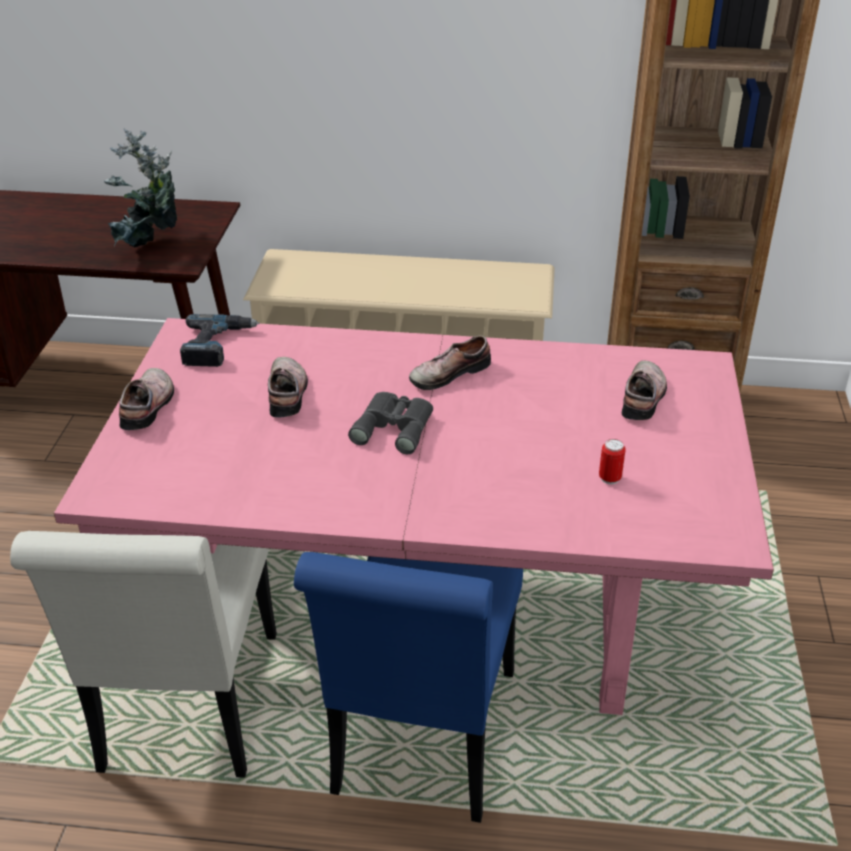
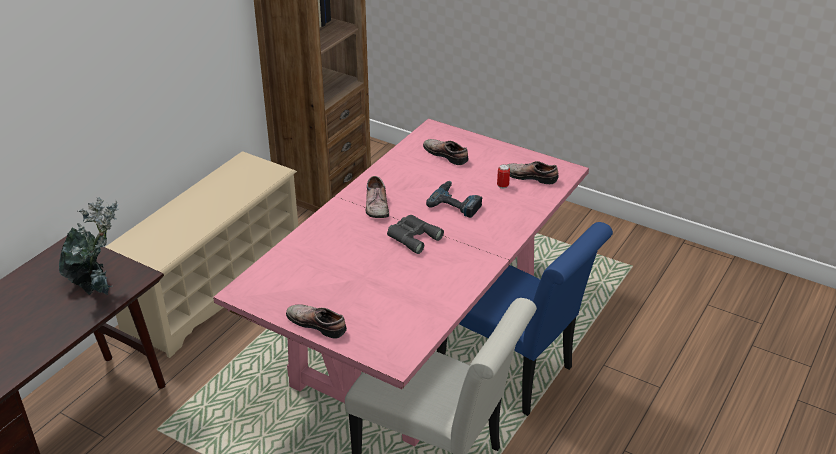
camera: 65 degrees left, 0 degrees up
power drill [180,314,260,367] -> power drill moved to [426,181,482,218]
shoe [268,357,308,418] -> shoe moved to [507,161,559,184]

